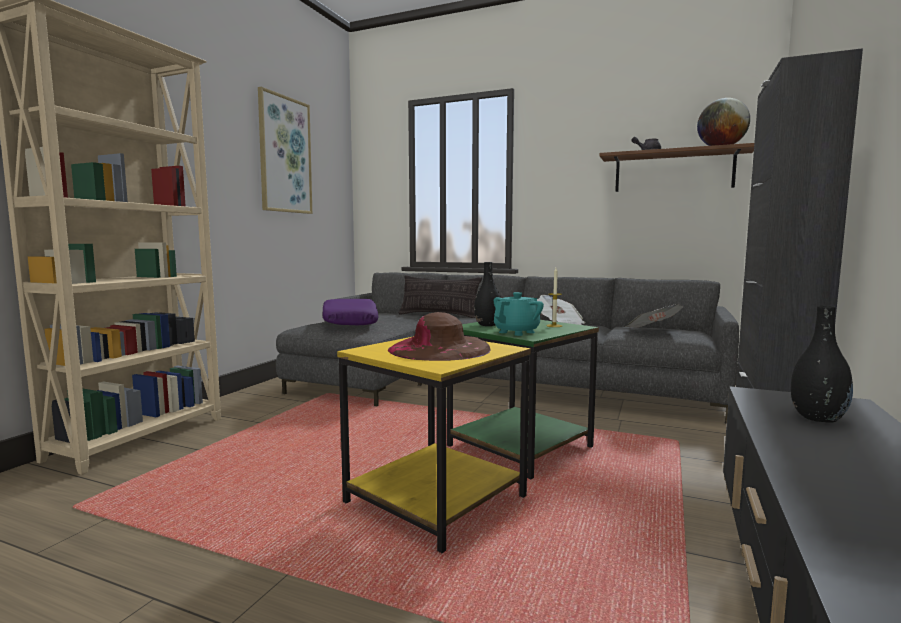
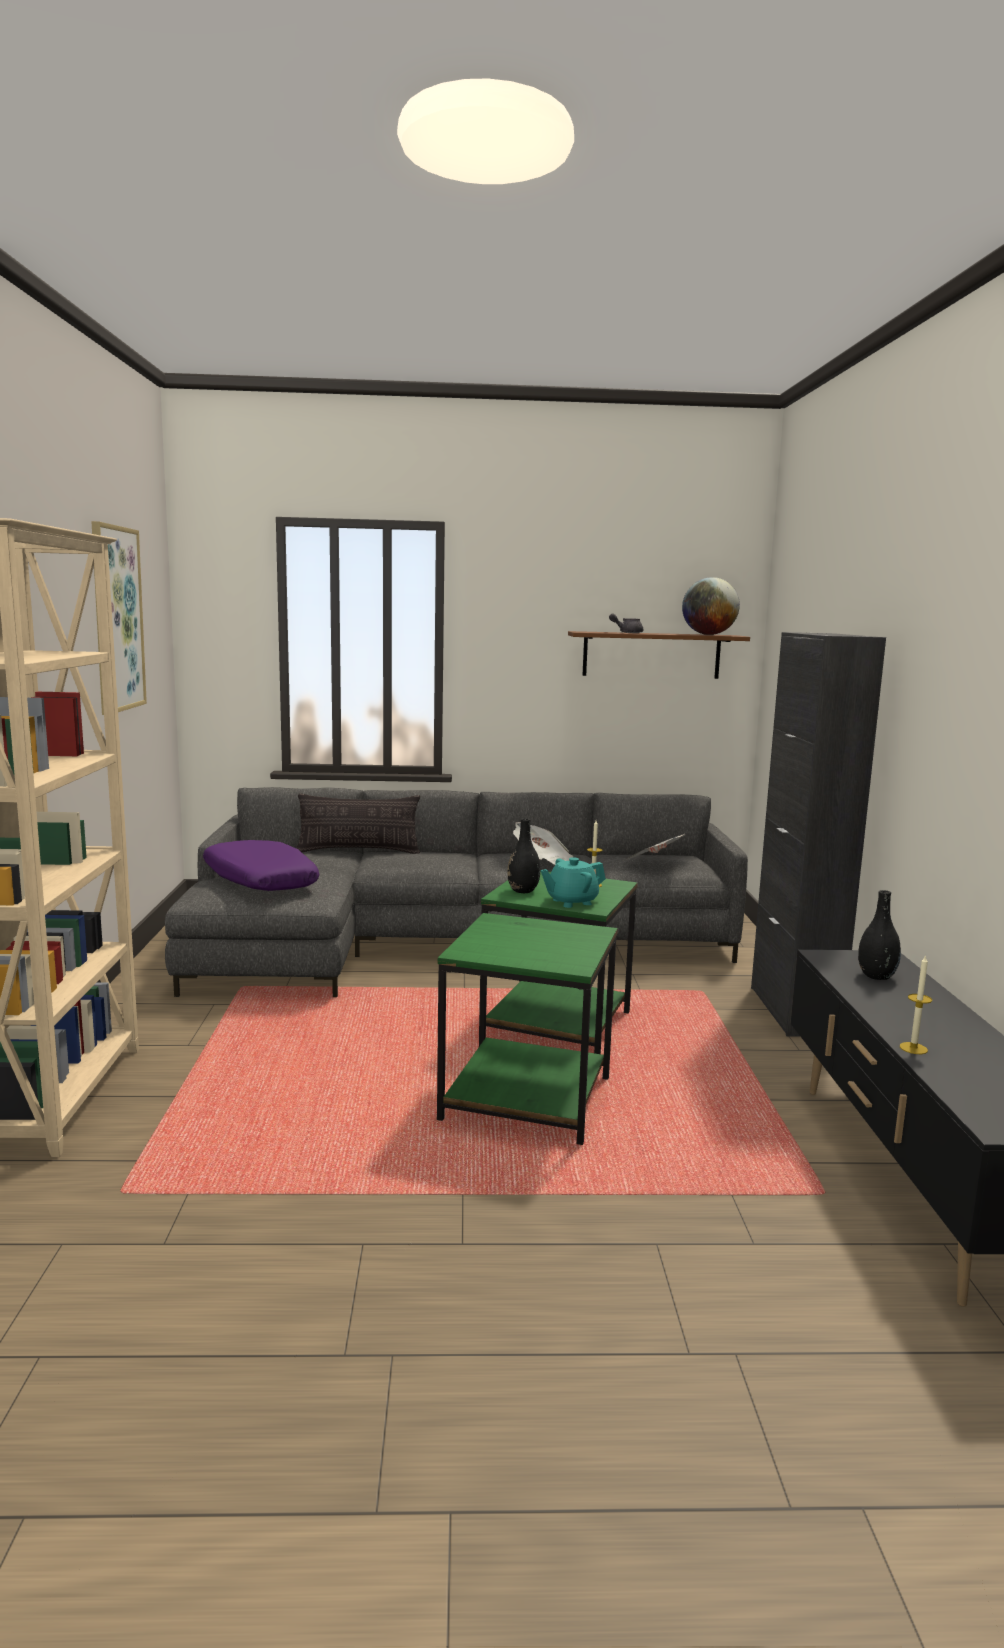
camera: 25 degrees left, 5 degrees up
yellow side table [337,336,531,553] -> green side table [437,913,618,1145]
brown hat [388,312,491,361] -> none
turquoise teapot [494,292,544,336] -> turquoise teapot turned 135 degrees counterclockwise [541,857,606,908]
none -> candle [900,955,932,1054]

